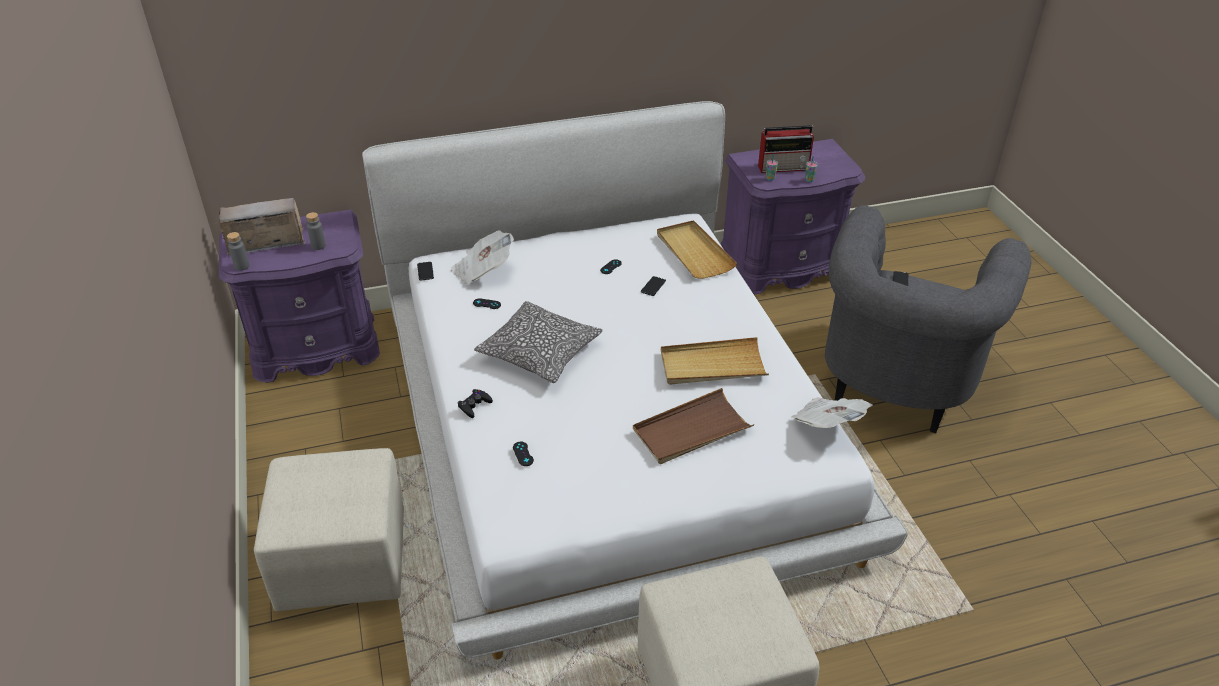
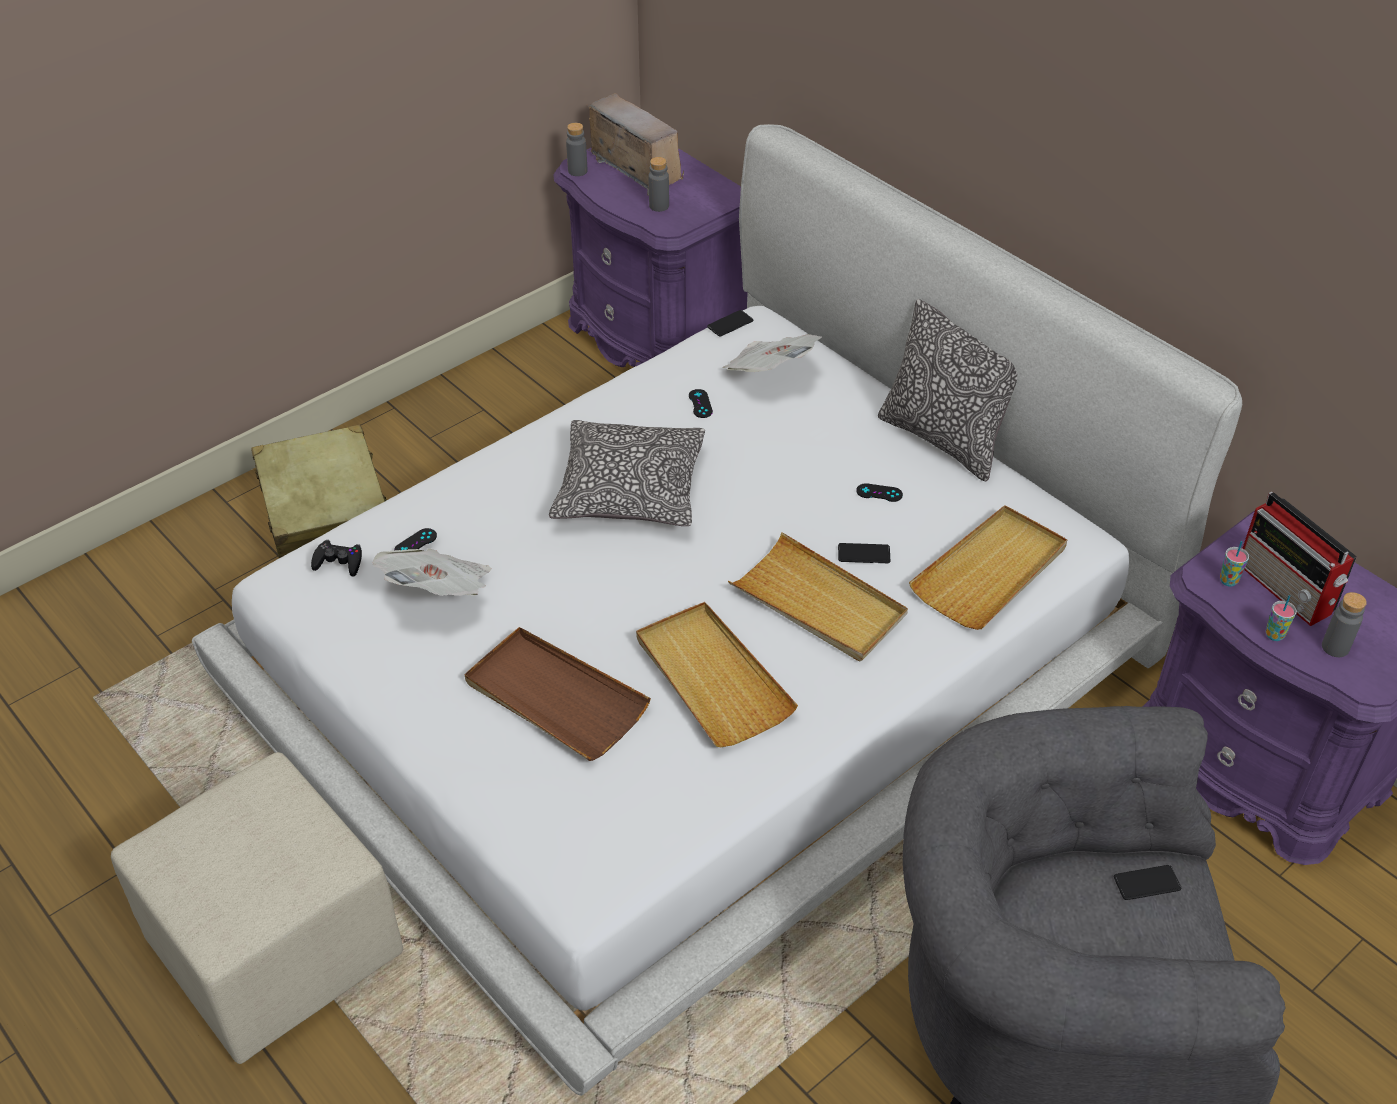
camera: 65 degrees right, 5 degrees up
beige ottoman [254,448,404,611] -> beige suitcase [251,424,387,558]
black game controller [457,389,493,418] -> black game controller moved to [311,540,362,577]
newspaper [792,397,873,428] -> newspaper moved to [373,548,491,596]
none -> beige tray [728,532,908,661]
none -> pillow [878,299,1017,481]
none -> grey bottle [1322,592,1367,657]

